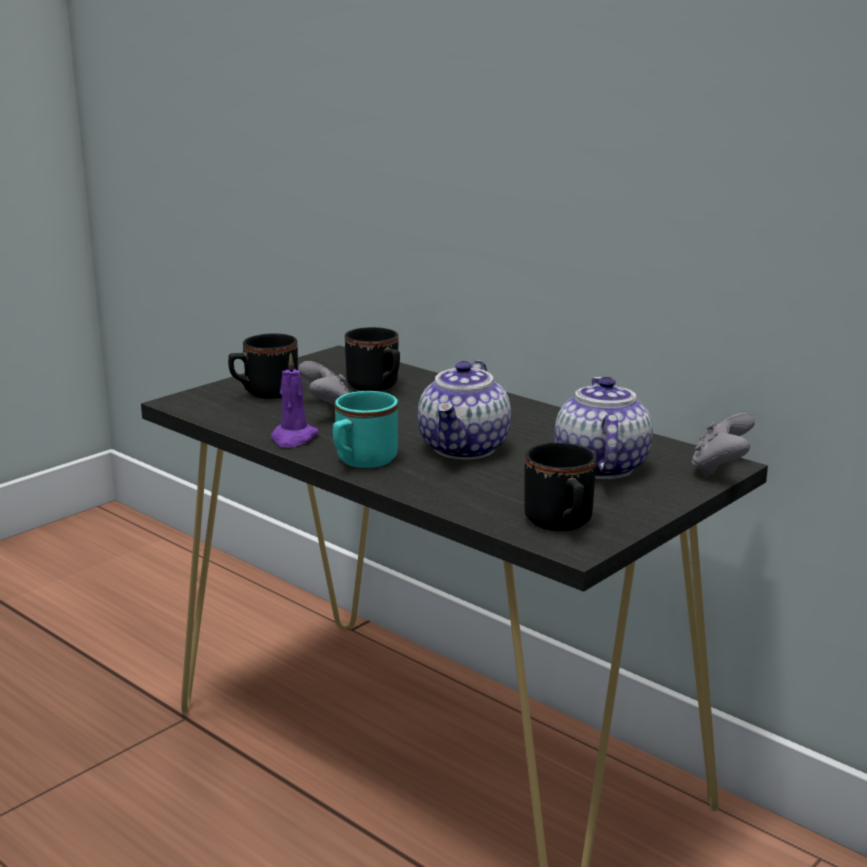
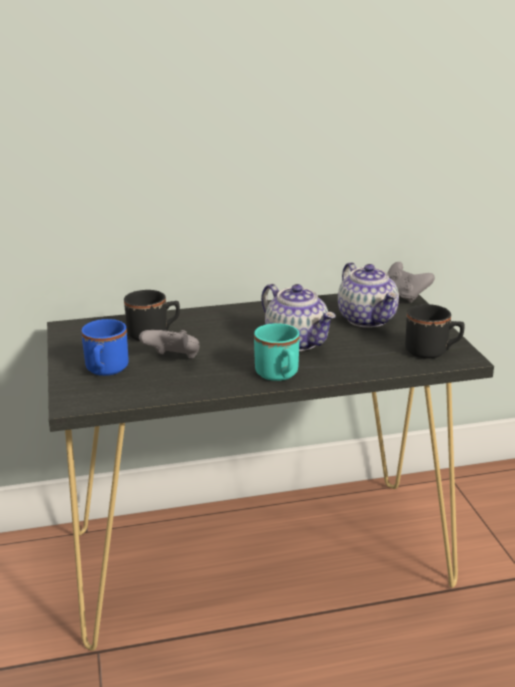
camera: 55 degrees left, 5 degrees up
black mug [228,333,298,399] -> blue mug [81,319,129,376]
purple candle [271,353,319,448] -> none
teapot [554,377,653,479] -> teapot turned 150 degrees counterclockwise [338,262,399,328]

